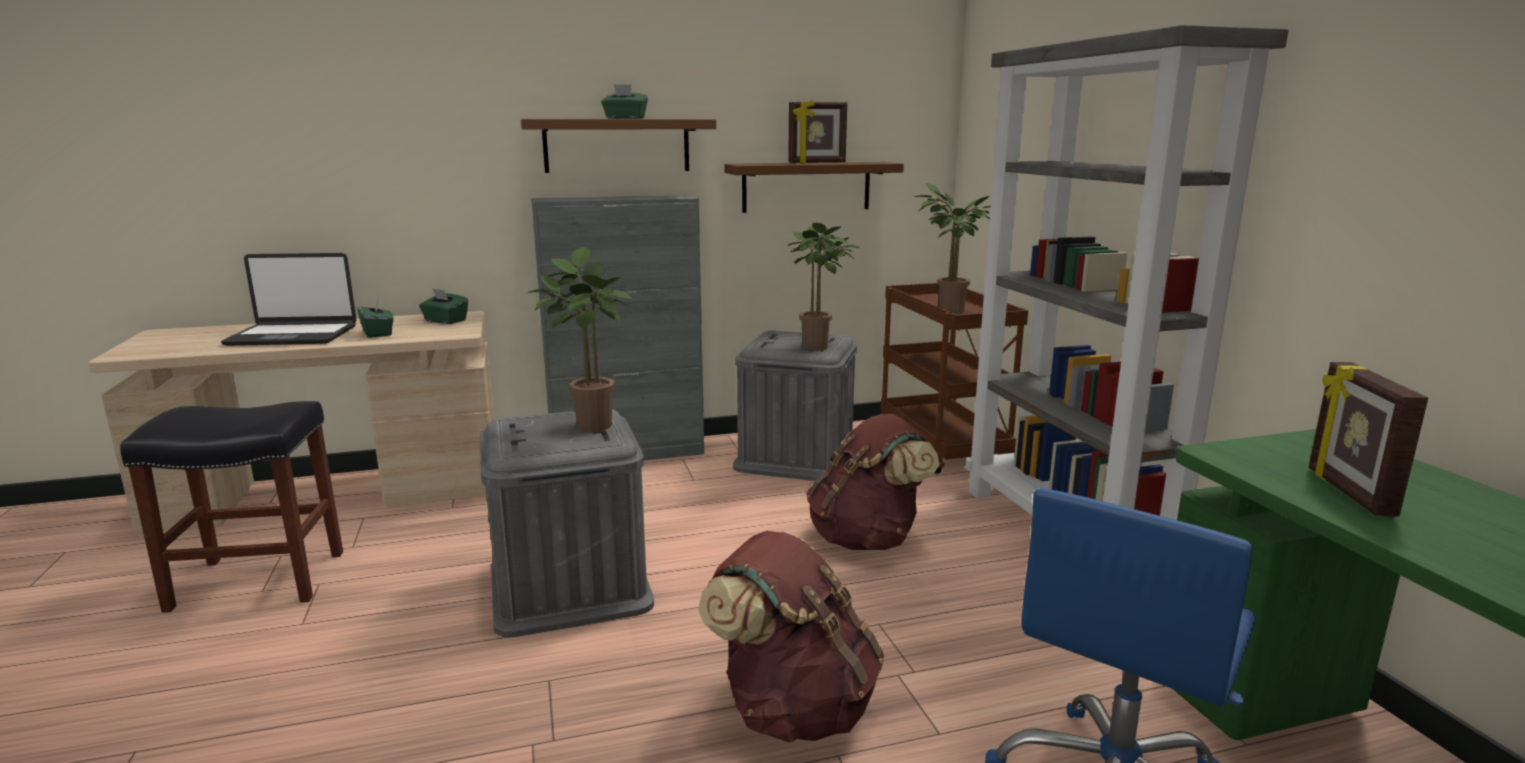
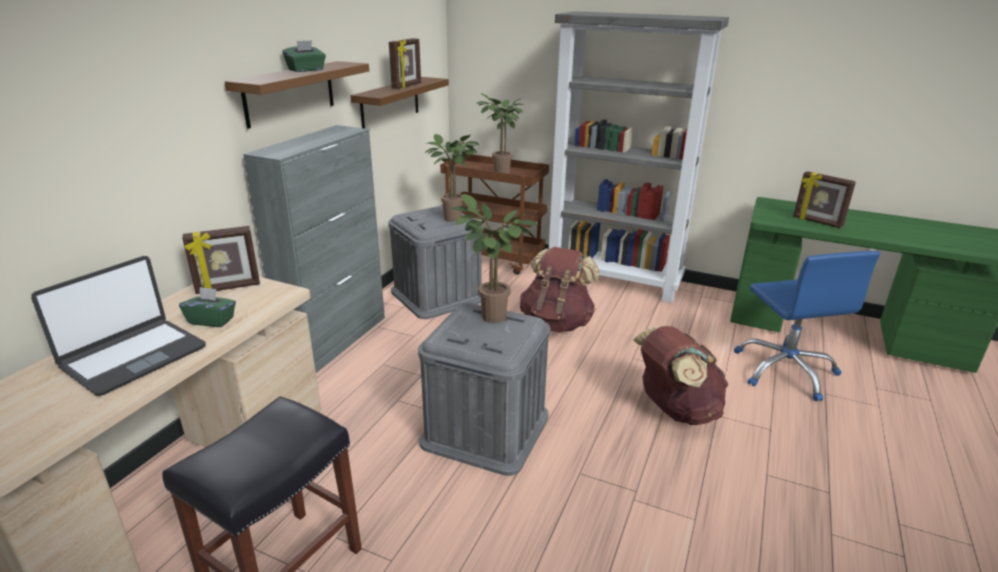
camera: 50 degrees left, 10 degrees up
green tissue box [419,288,468,324] -> picture frame [182,226,260,294]

